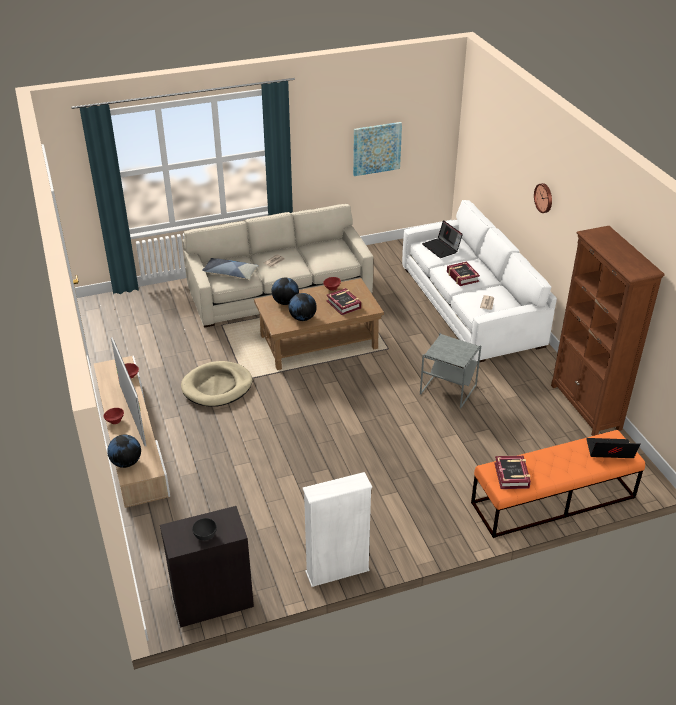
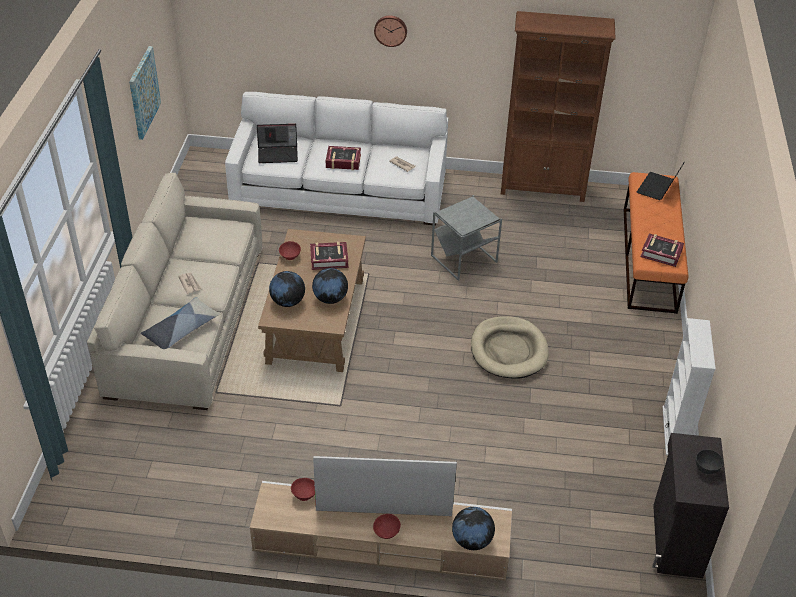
camera: 65 degrees left, 5 degrees up
beige dog bed [181,361,252,406] -> beige dog bed moved to [471,316,549,379]

